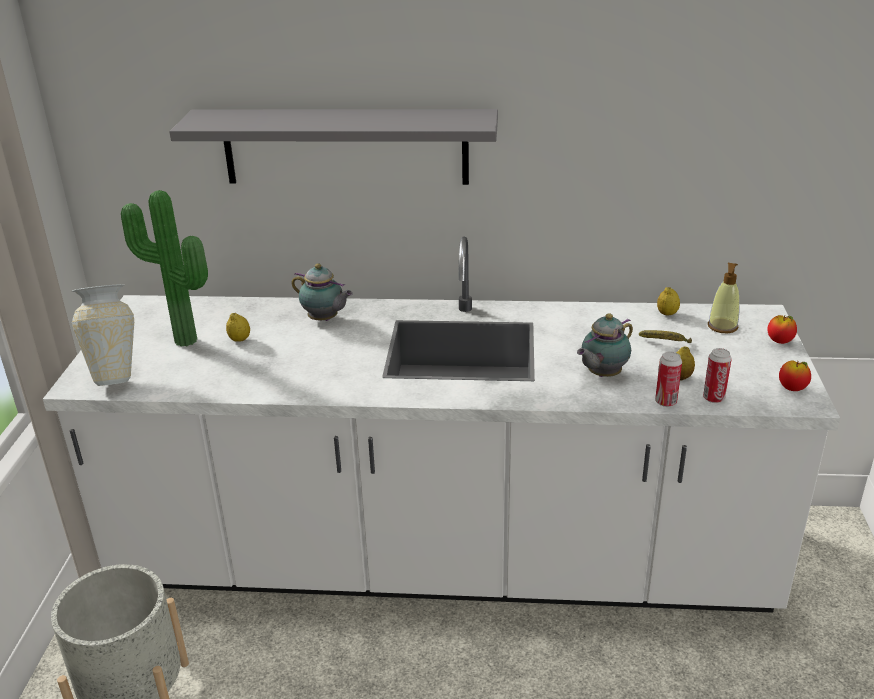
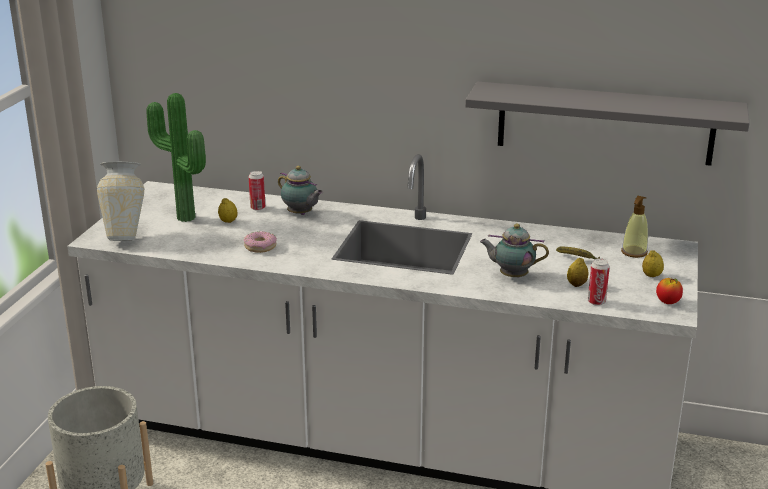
camera: 10 degrees right, 5 degrees down
grey shelf [169,109,498,185] -> grey shelf moved to [465,82,750,166]
teapot [577,314,633,377] -> teapot turned 45 degrees clockwise [480,224,549,278]
can [655,352,682,407] -> can moved to [249,171,265,211]
lemon [657,287,680,315] -> lemon moved to [642,250,664,277]
apple [767,315,797,344] -> none
none -> donut [244,231,277,253]

